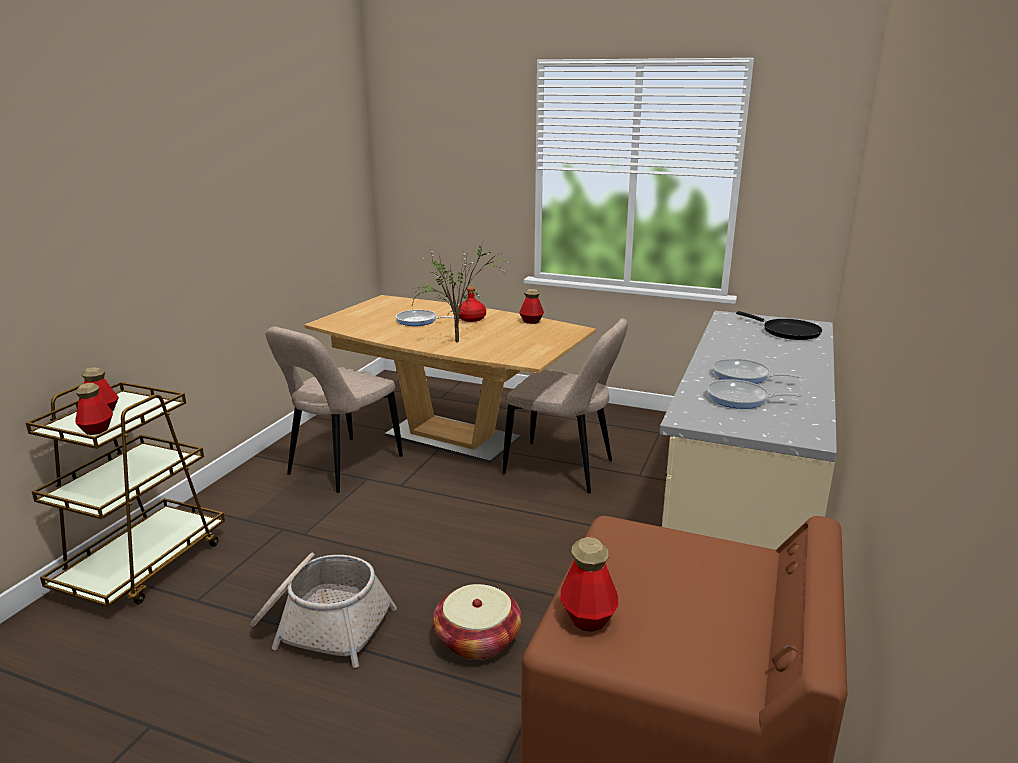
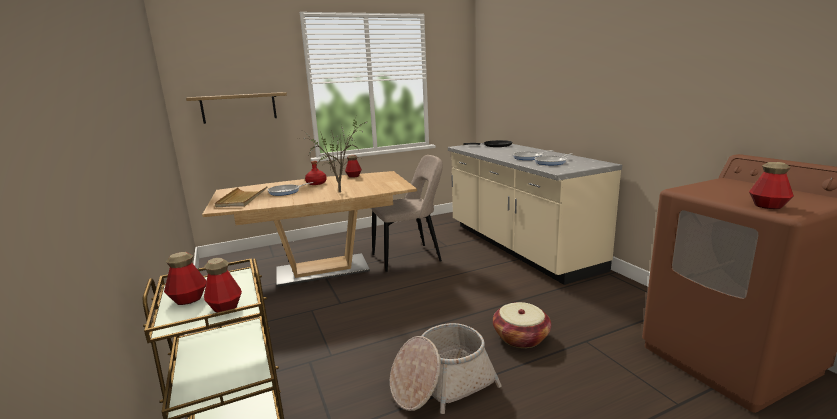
camera: 45 degrees left, 5 degrees down
beige chair [265,327,403,493] -> none
none -> shelf [186,92,287,124]
none -> beige tray [215,186,268,207]

